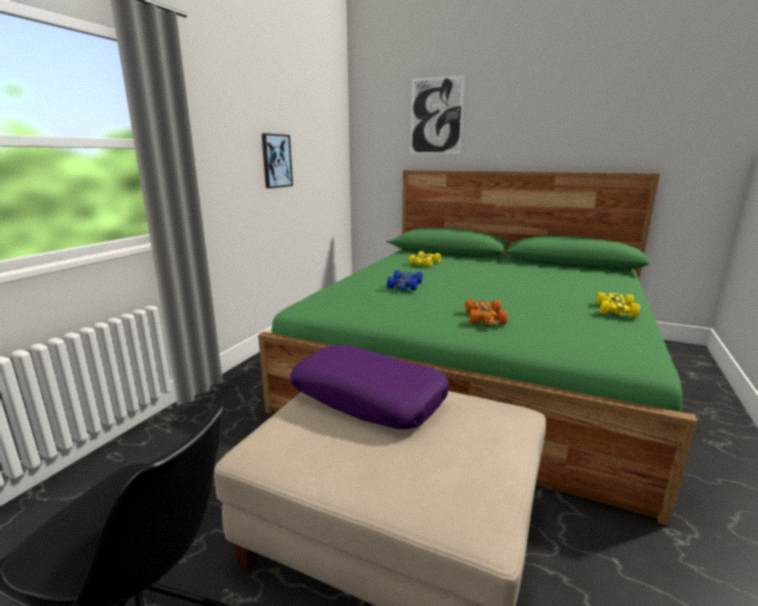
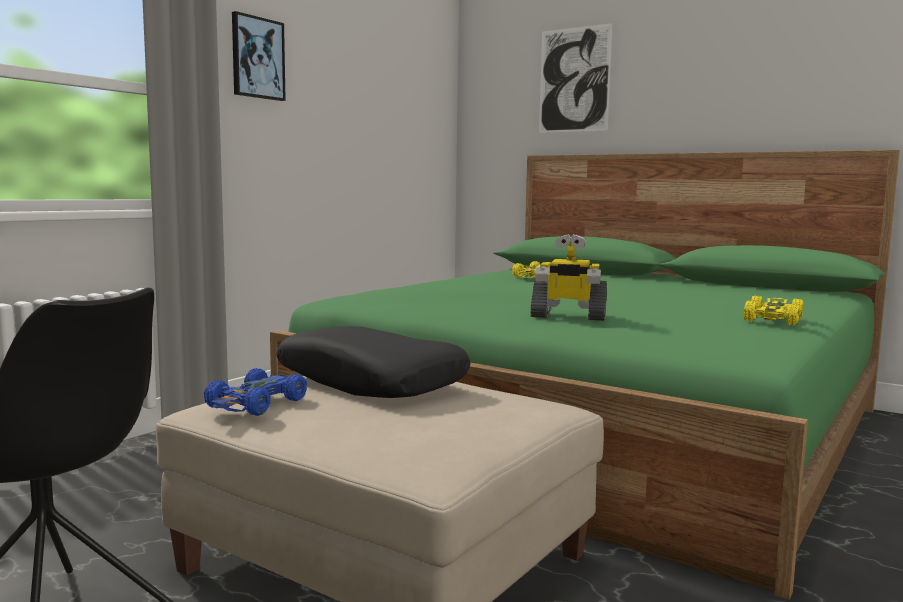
camera: 10 degrees right, 10 degrees down
picture [262,133,293,188] -> picture moved to [232,11,286,101]
purple pillow [290,345,450,429] -> black pillow [276,326,470,398]
blue toy car [387,270,423,291] -> blue toy car moved to [204,368,307,416]
orange toy car [465,299,508,325] -> toy robot [531,234,607,321]

